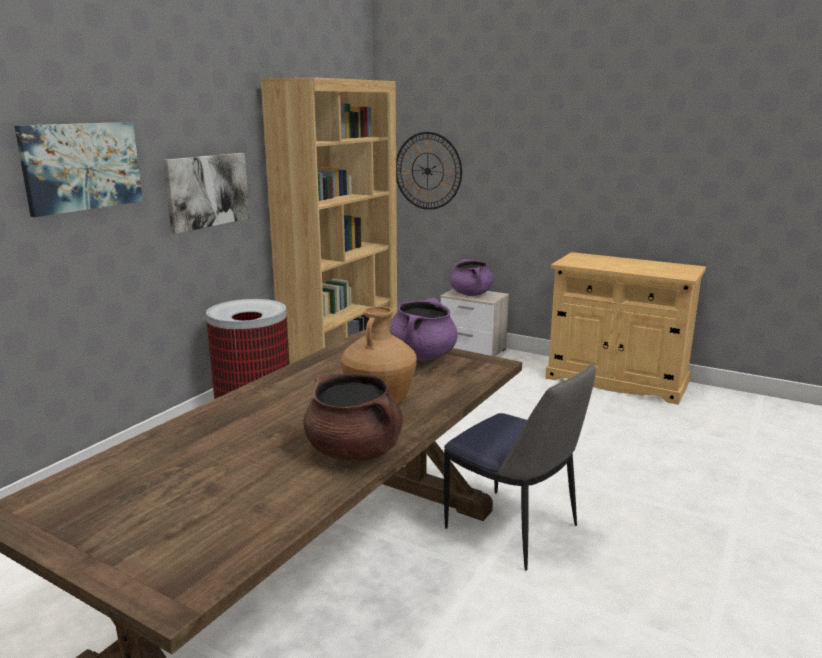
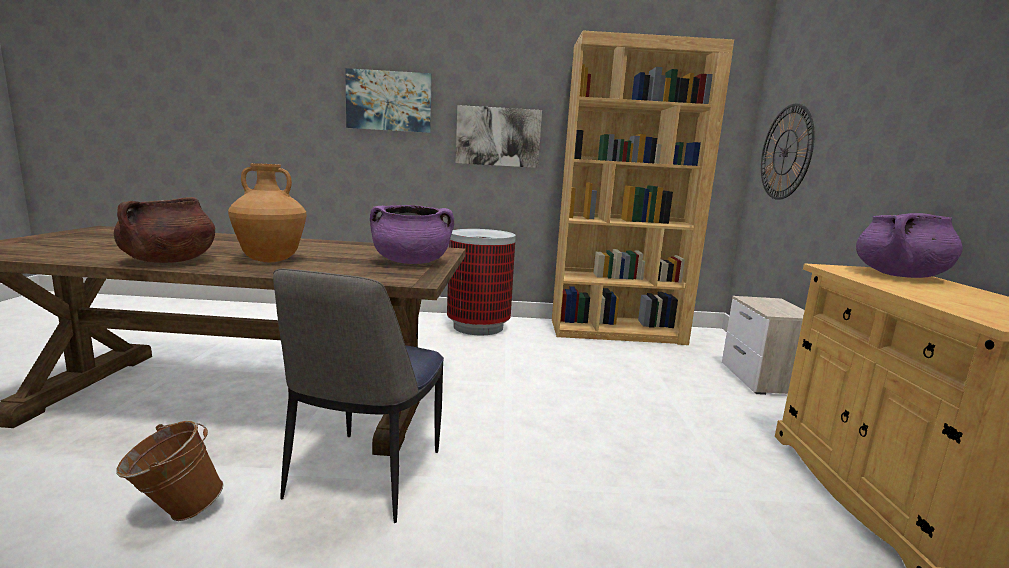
camera: 60 degrees right, 5 degrees down
purple cooking pot [450,259,494,296] -> purple cooking pot moved to [856,213,963,278]
none -> brown bucket [116,421,224,521]

